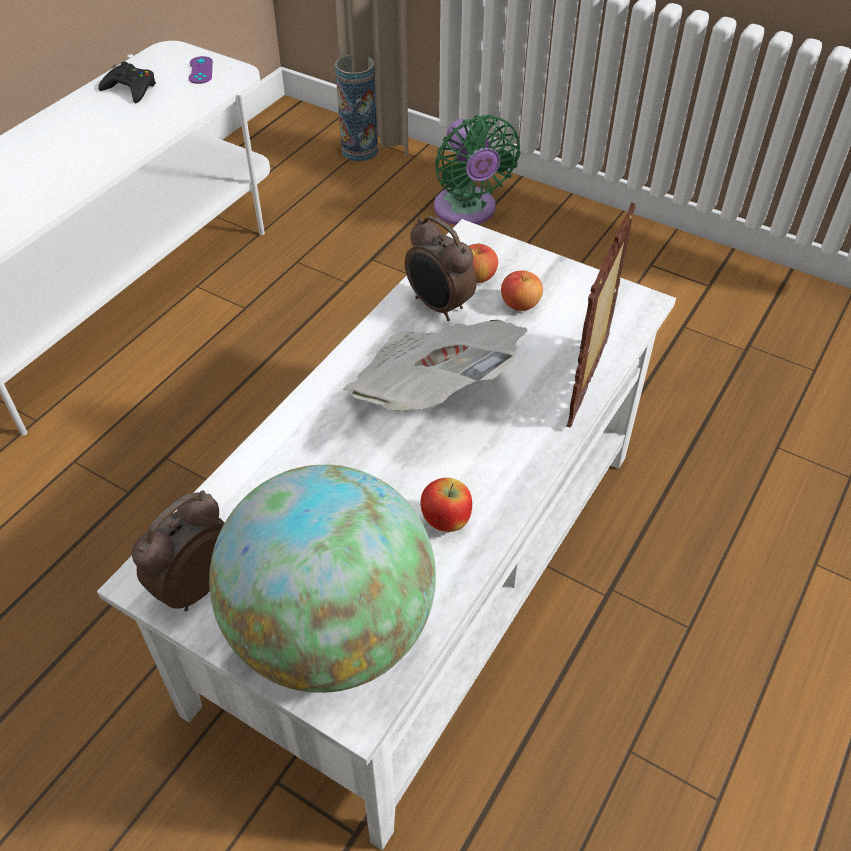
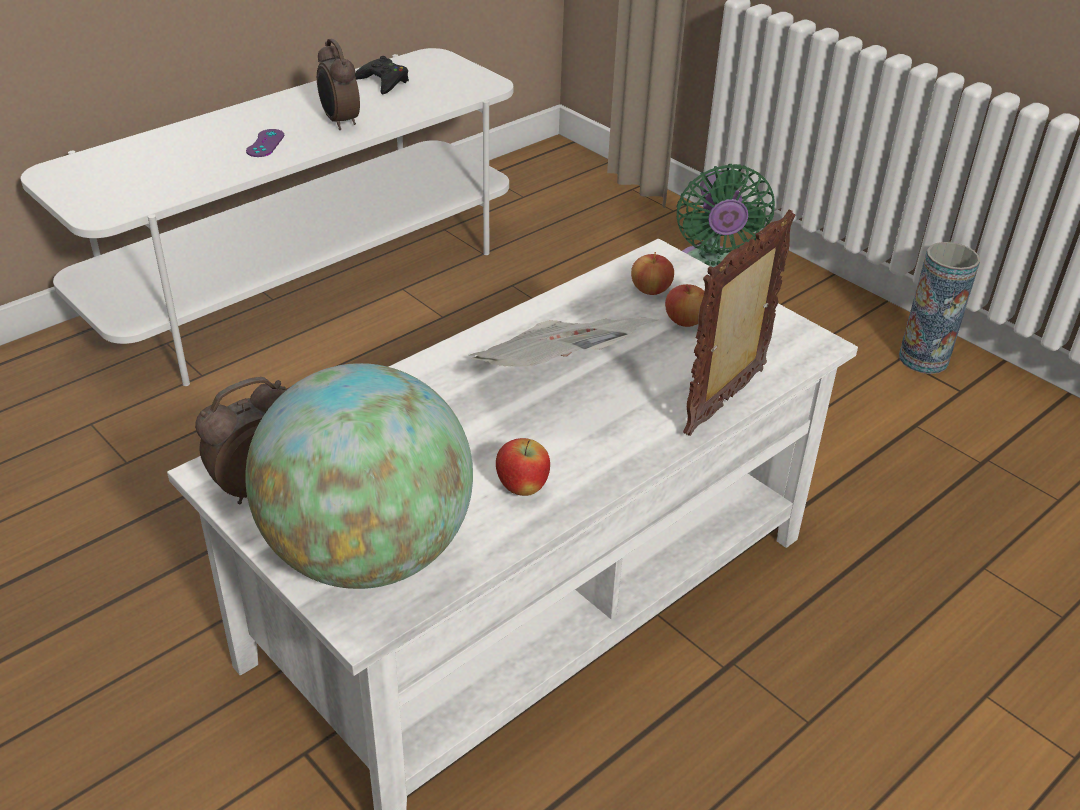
camera: 15 degrees right, 10 degrees down
purple game controller [189,56,213,84] -> purple game controller moved to [246,129,284,157]
vase [335,54,378,161] -> vase moved to [899,242,980,374]
alarm clock [405,216,477,321] -> alarm clock moved to [317,38,360,130]

